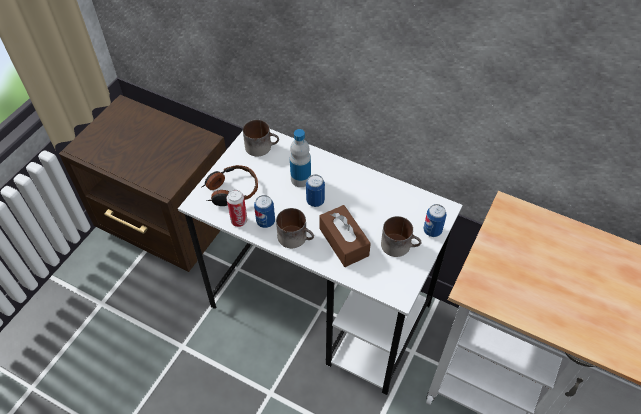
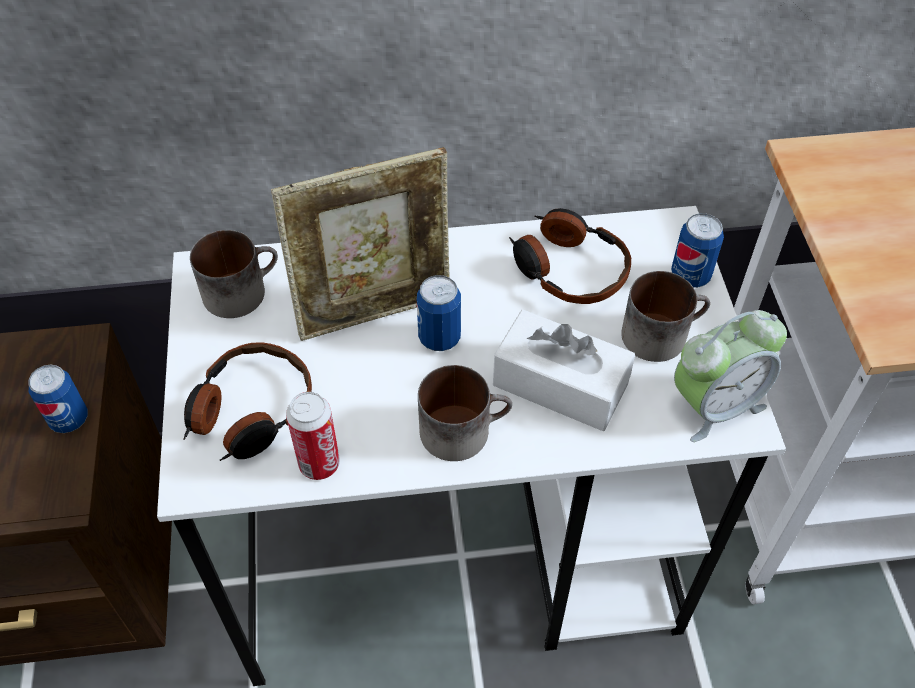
camera: 35 degrees left, 0 degrees up
can [254,195,275,228] -> can moved to [28,364,88,433]
bottle [290,129,311,187] -> picture frame [271,147,450,341]
brown tissue box [319,205,371,267] -> white tissue box [493,310,635,431]
none -> headphones [509,208,631,304]
none -> alarm clock [674,310,787,442]

